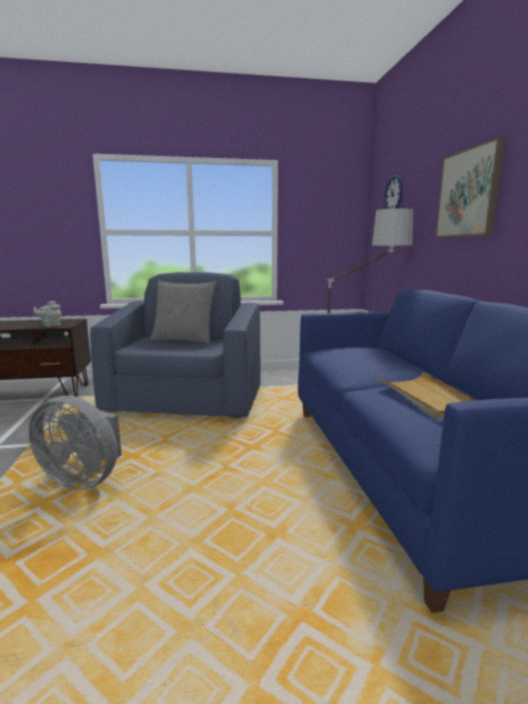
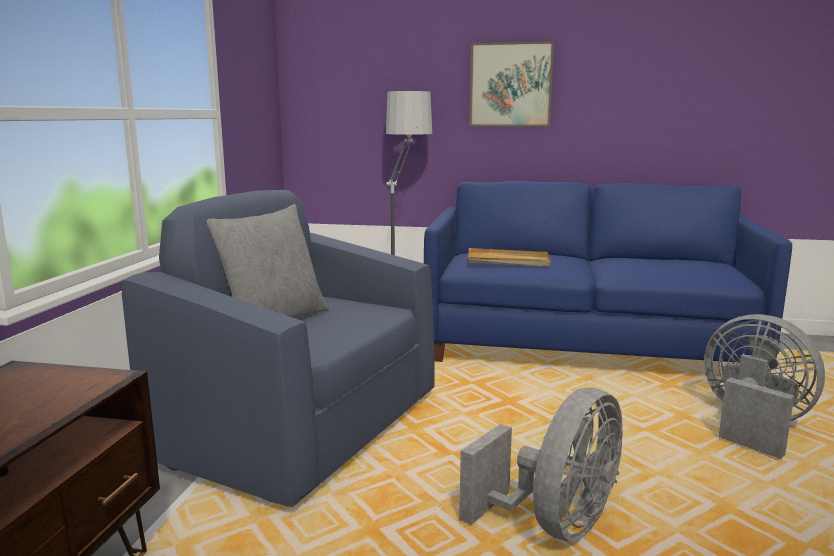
camera: 70 degrees left, 0 degrees up
grey teapot [33,301,61,327] -> none
beige tray [378,372,475,419] -> beige tray moved to [467,248,550,267]
wall clock [384,176,403,209] -> none
none -> grey fan [704,314,825,459]

